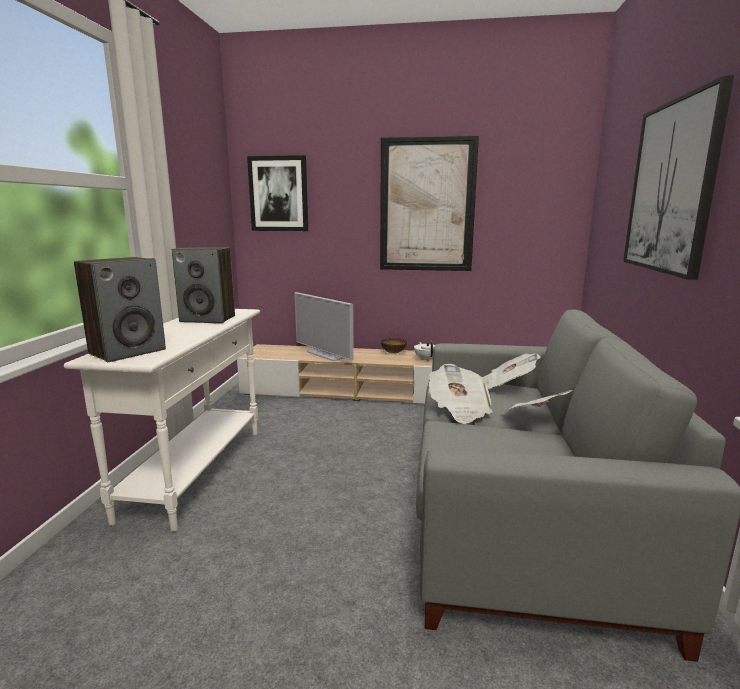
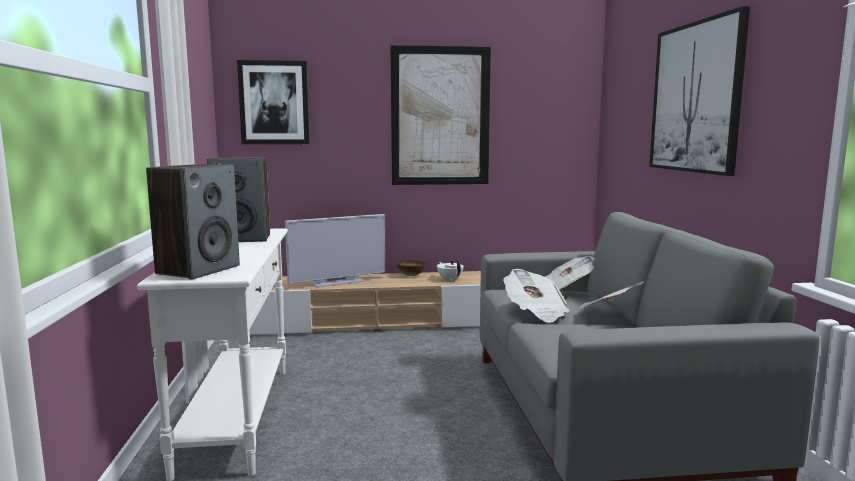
camera: 15 degrees left, 5 degrees down
television [294,292,354,361] -> television turned 60 degrees counterclockwise [285,214,385,287]

